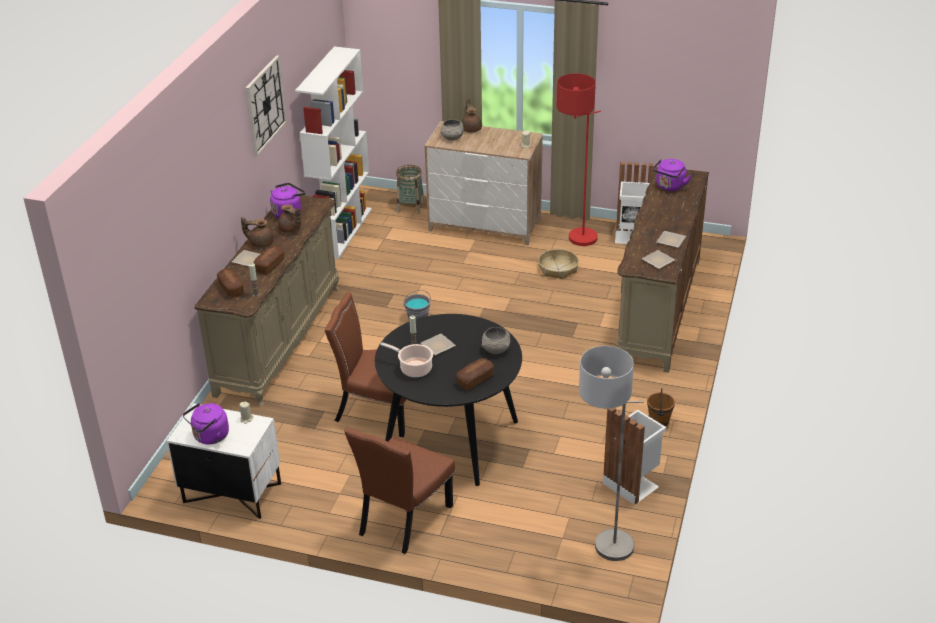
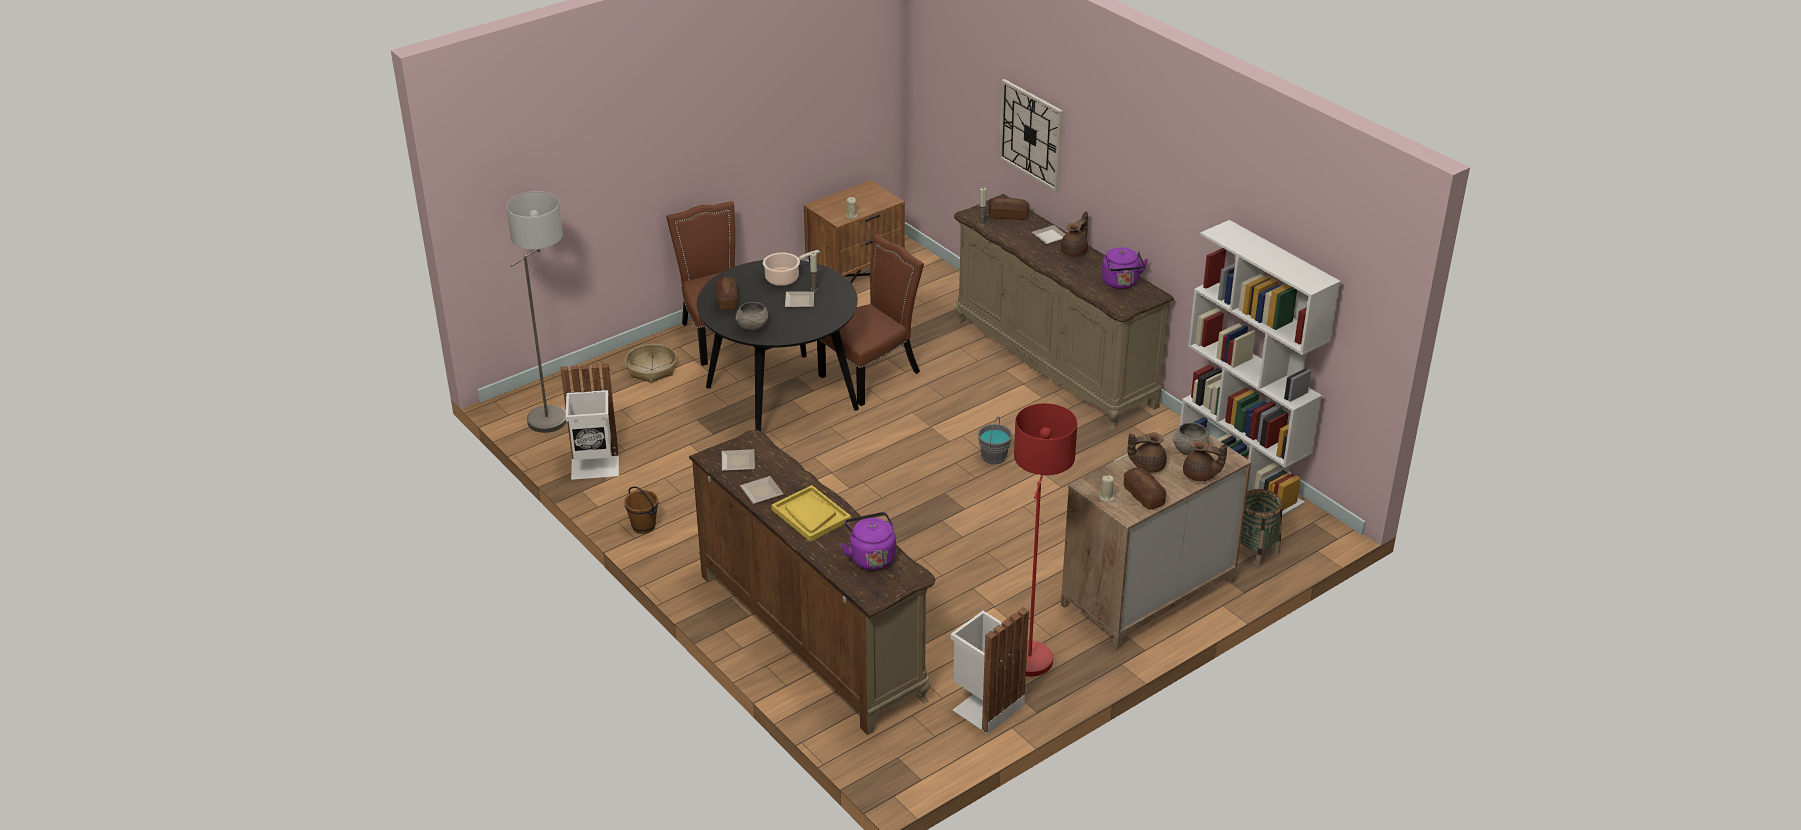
camera: 125 degrees right, 0 degrees up
white nightstand [167,403,281,519] -> brown nightstand [804,180,905,283]
purple kettle [183,403,229,444] -> none
wall clock [245,55,287,157] -> wall clock moved to [999,79,1063,192]
bread [254,246,285,275] -> bread moved to [1124,467,1166,510]
brown teapot [278,205,301,233] -> brown teapot moved to [1127,432,1167,473]
basket [538,249,579,279] -> basket moved to [625,344,677,383]
none -> yellow tray [771,485,851,542]

